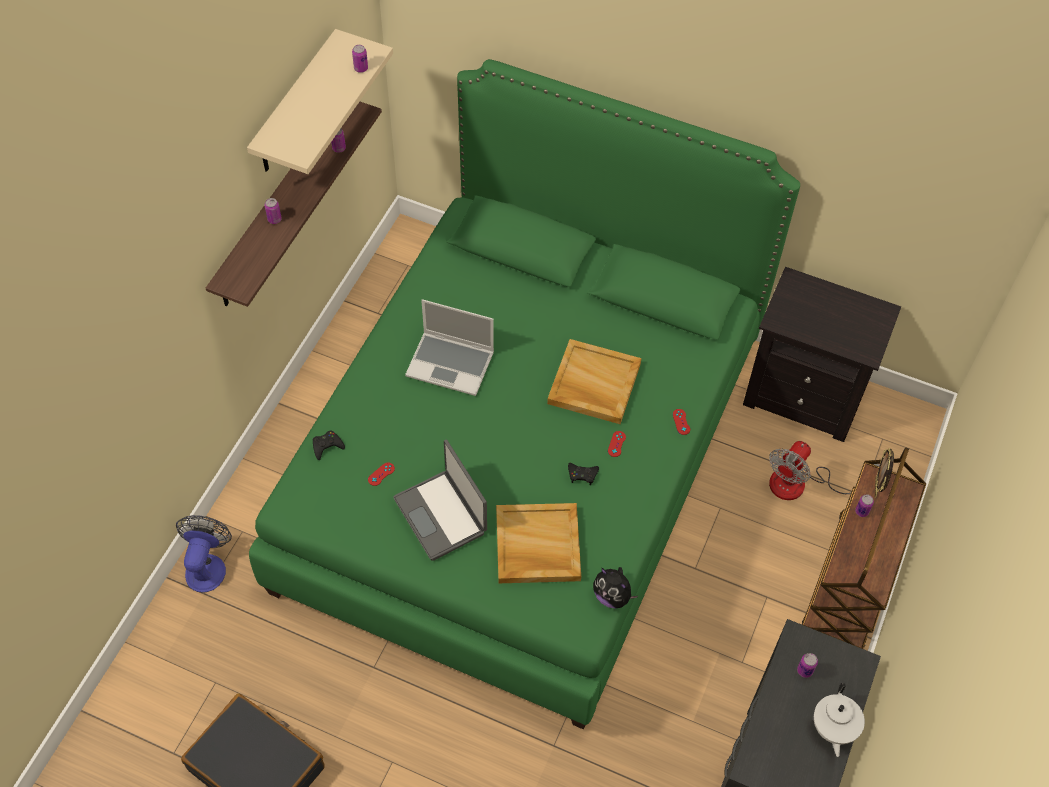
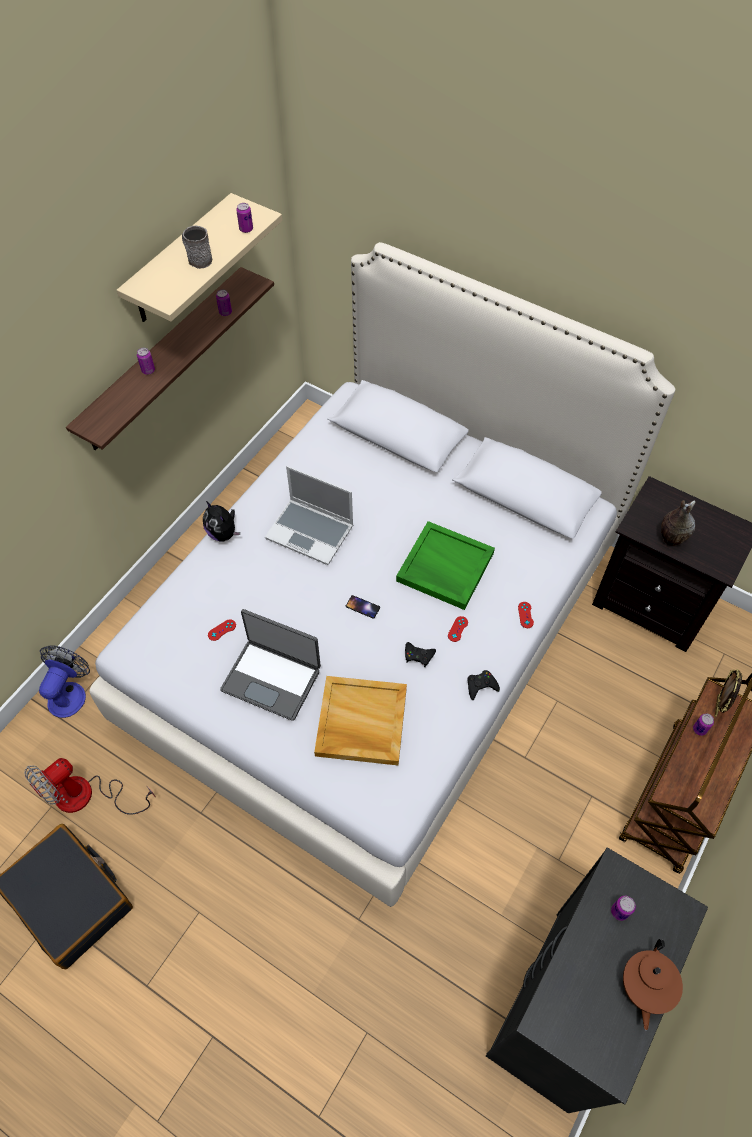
camera: 10 degrees right, 0 degrees up
green bed [249,59,800,730] -> white bed [89,242,675,907]
black game controller [313,431,345,460] -> black game controller moved to [467,670,500,700]
laptop [393,439,487,561] -> laptop turned 45 degrees counterclockwise [220,609,321,721]
beige tray [547,339,642,424] -> green tray [396,521,495,610]
plush toy [593,567,638,609] -> plush toy moved to [203,501,240,542]
fan [769,441,880,500] -> fan moved to [24,758,155,815]
white teapot [814,683,865,757] -> brown teapot [623,939,683,1030]
none -> grey mug [182,226,212,269]
none -> phone [346,595,380,619]
none -> vase [661,500,696,546]

